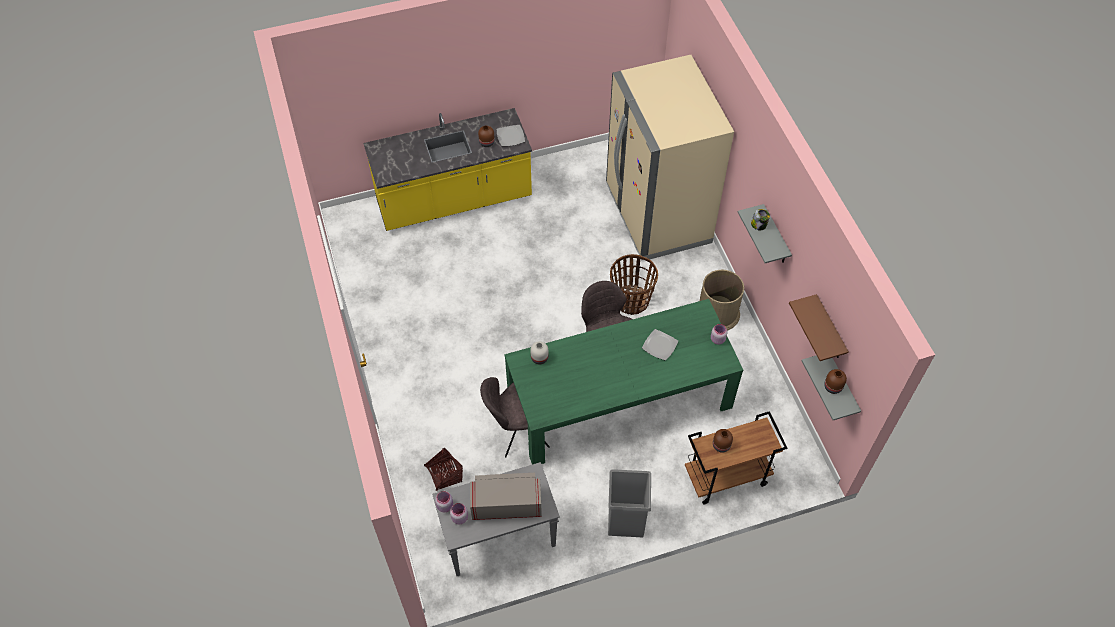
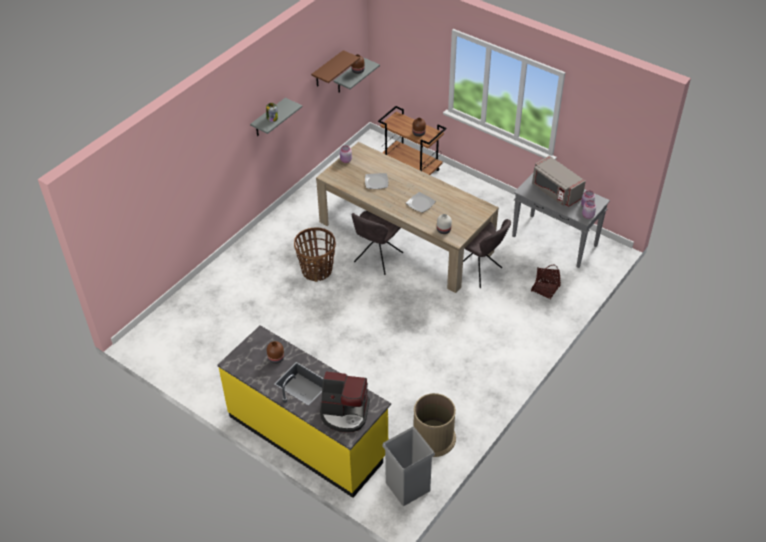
camera: 125 degrees left, 10 degrees down
plate [496,125,525,146] -> plate moved to [406,192,436,213]
green dining table [504,299,743,464] -> beige dining table [316,142,499,293]
beige fridge [606,55,734,260] -> none
grey trash can [608,469,651,537] -> grey trash can moved to [382,427,435,506]
brown trash can [700,270,744,331] -> brown trash can moved to [413,393,456,457]
none -> coffee machine [320,372,370,433]

